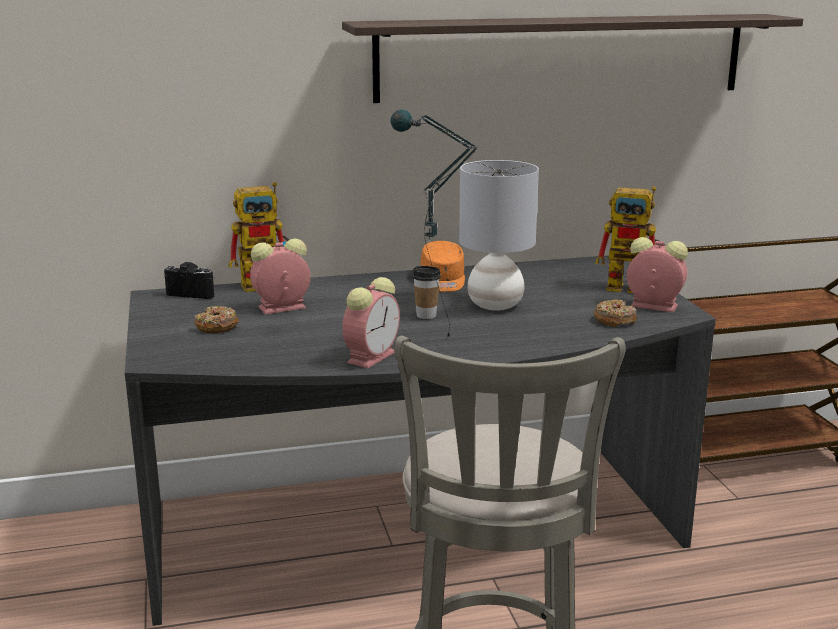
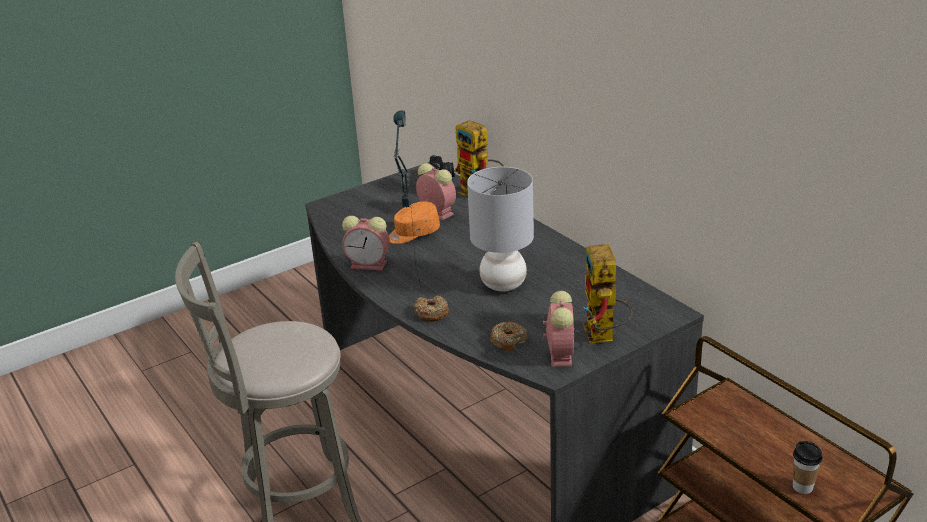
camera: 70 degrees right, 10 degrees up
donut [194,306,239,333] -> donut moved to [414,296,449,322]
shelf [342,14,803,103] -> none
cup [412,266,441,319] -> cup moved to [793,441,823,494]
orange cap [420,241,465,292] -> orange cap moved to [389,201,440,244]

